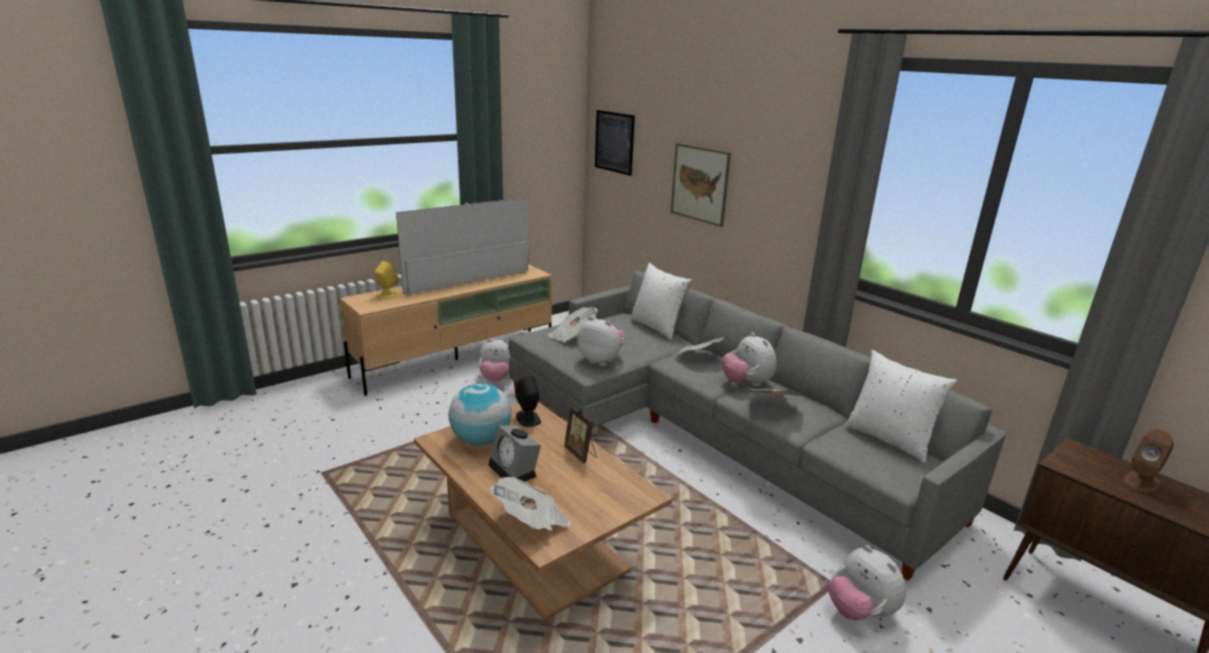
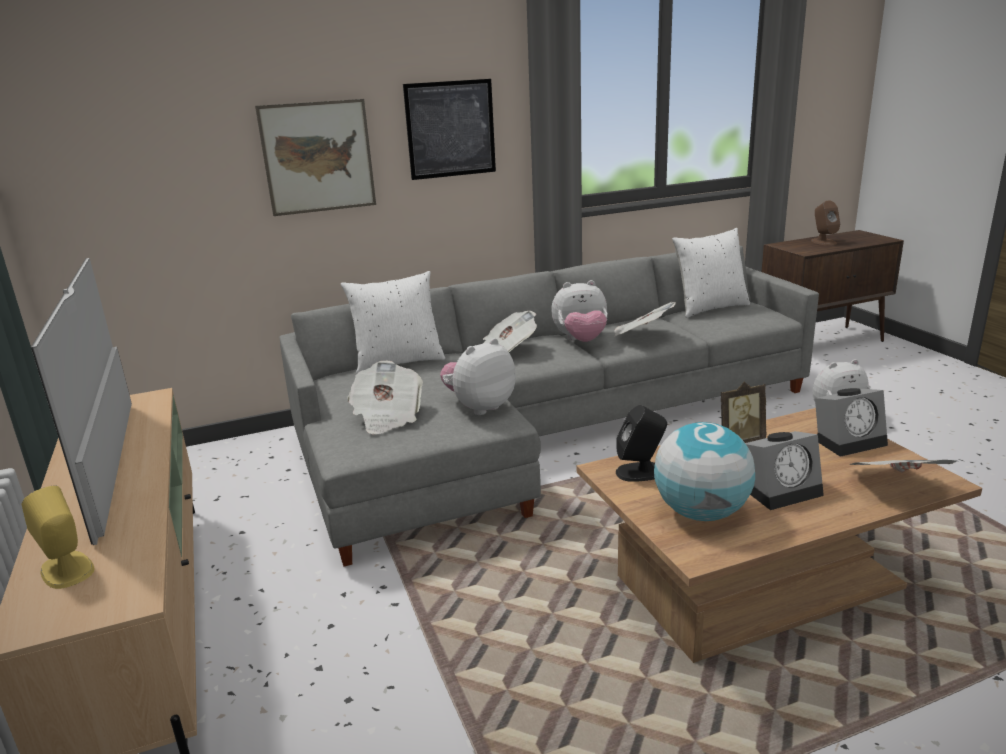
camera: 70 degrees left, 0 degrees up
plush toy [479,339,511,382] -> none
picture [595,110,635,176] -> picture moved to [403,79,496,180]
none -> alarm clock [815,388,888,457]

